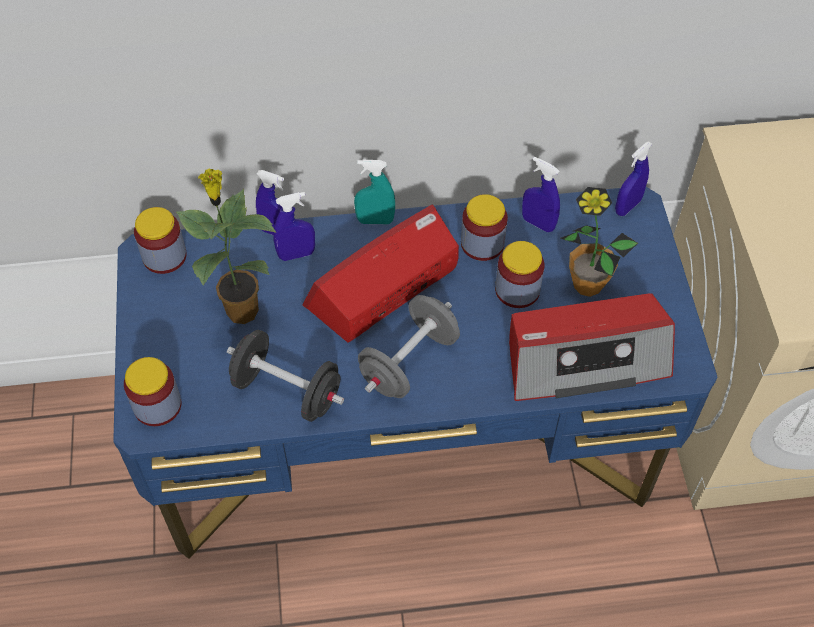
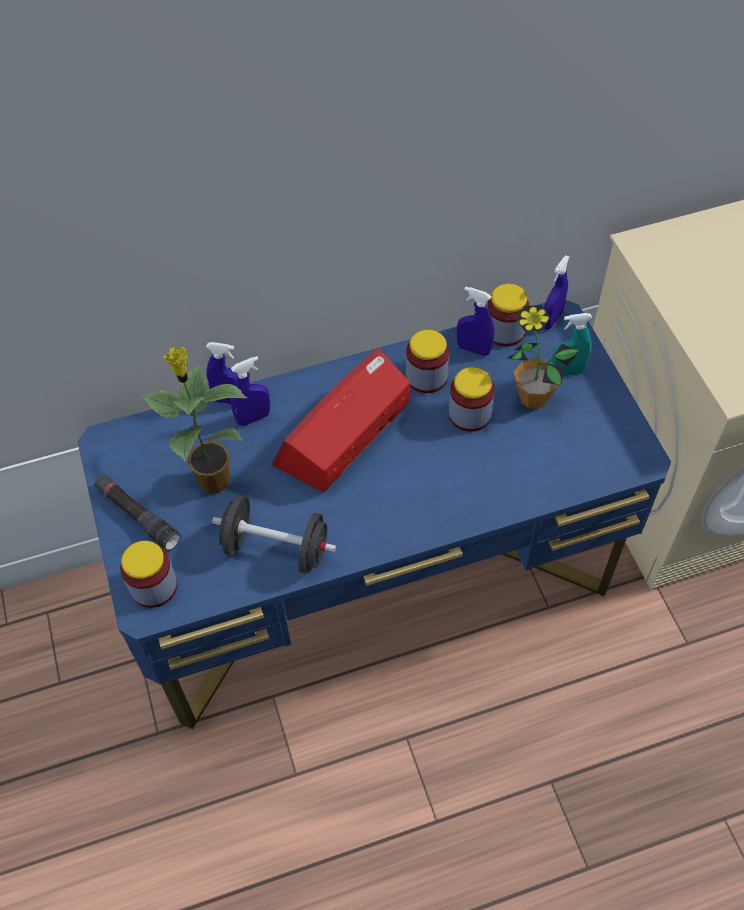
camera: 10 degrees left, 0 degrees up
jar [134,207,187,274] -> jar moved to [487,284,529,346]
turquoise spray bottle [354,160,395,224] -> turquoise spray bottle moved to [551,313,592,377]
grey dumbbell [358,295,460,398] -> none
radio [509,293,675,401] -> none
none -> black flashlight [94,474,181,551]

